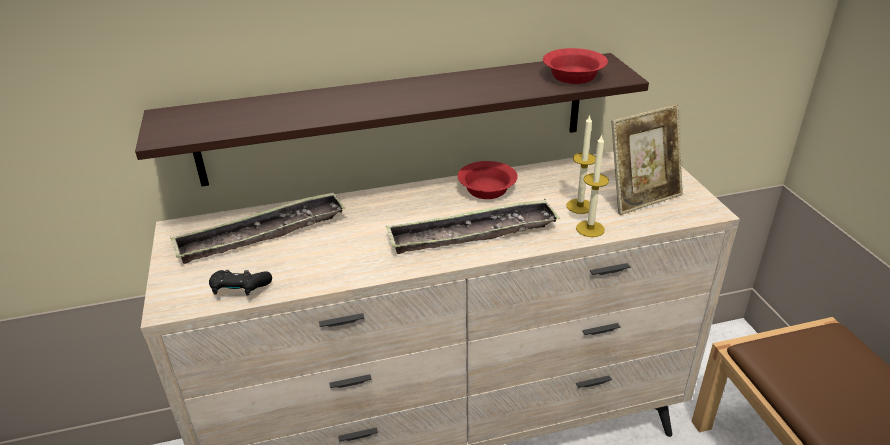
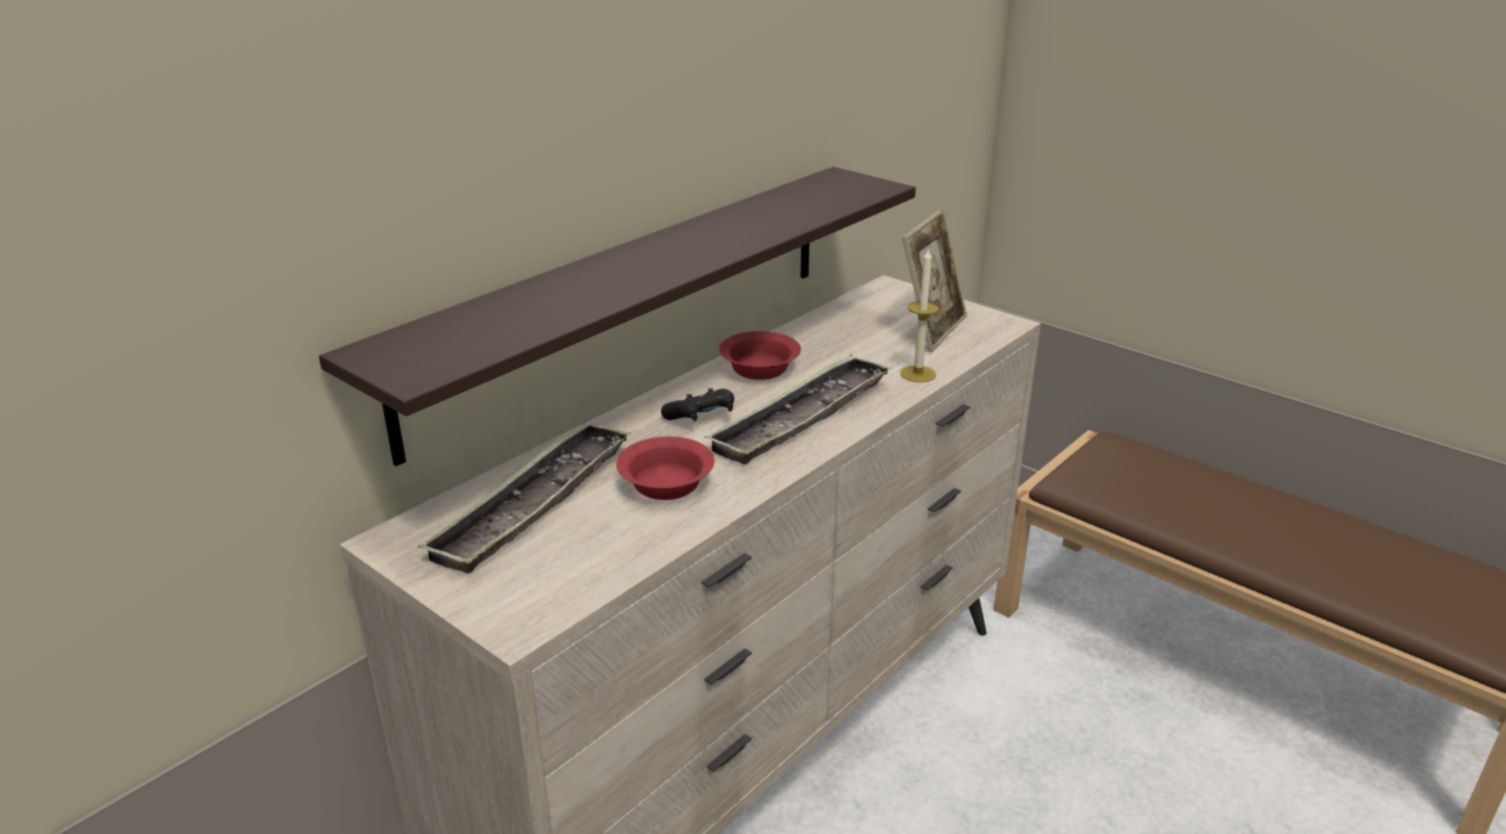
camera: 35 degrees left, 5 degrees down
black game controller [209,270,272,296] -> black game controller moved to [661,388,734,421]
red bowl [543,48,608,84] -> red bowl moved to [616,436,714,500]
candle [566,115,596,214] -> none

